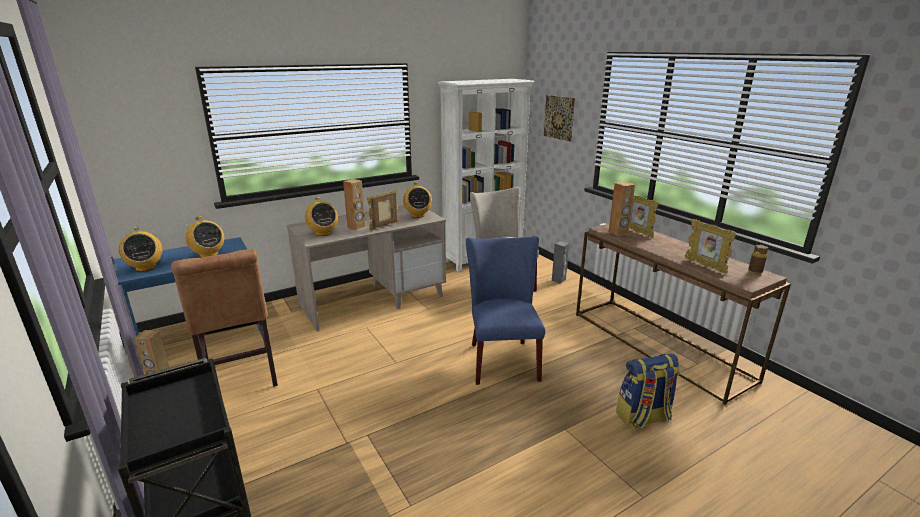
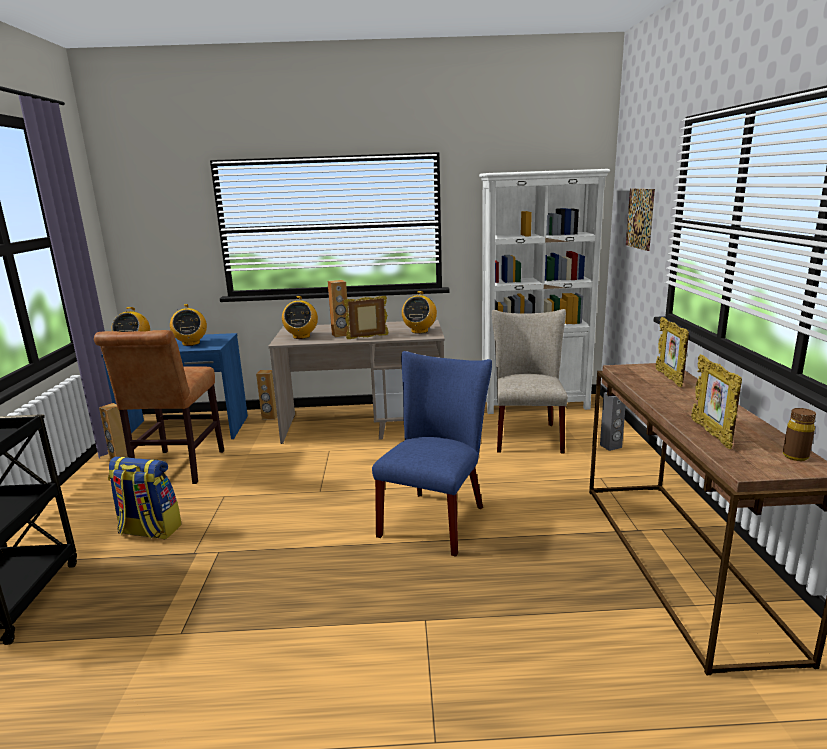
camera: 30 degrees right, 5 degrees down
brown speaker [609,182,635,236] -> brown speaker moved to [256,370,277,419]
backpack [616,354,680,428] -> backpack moved to [108,456,182,540]

